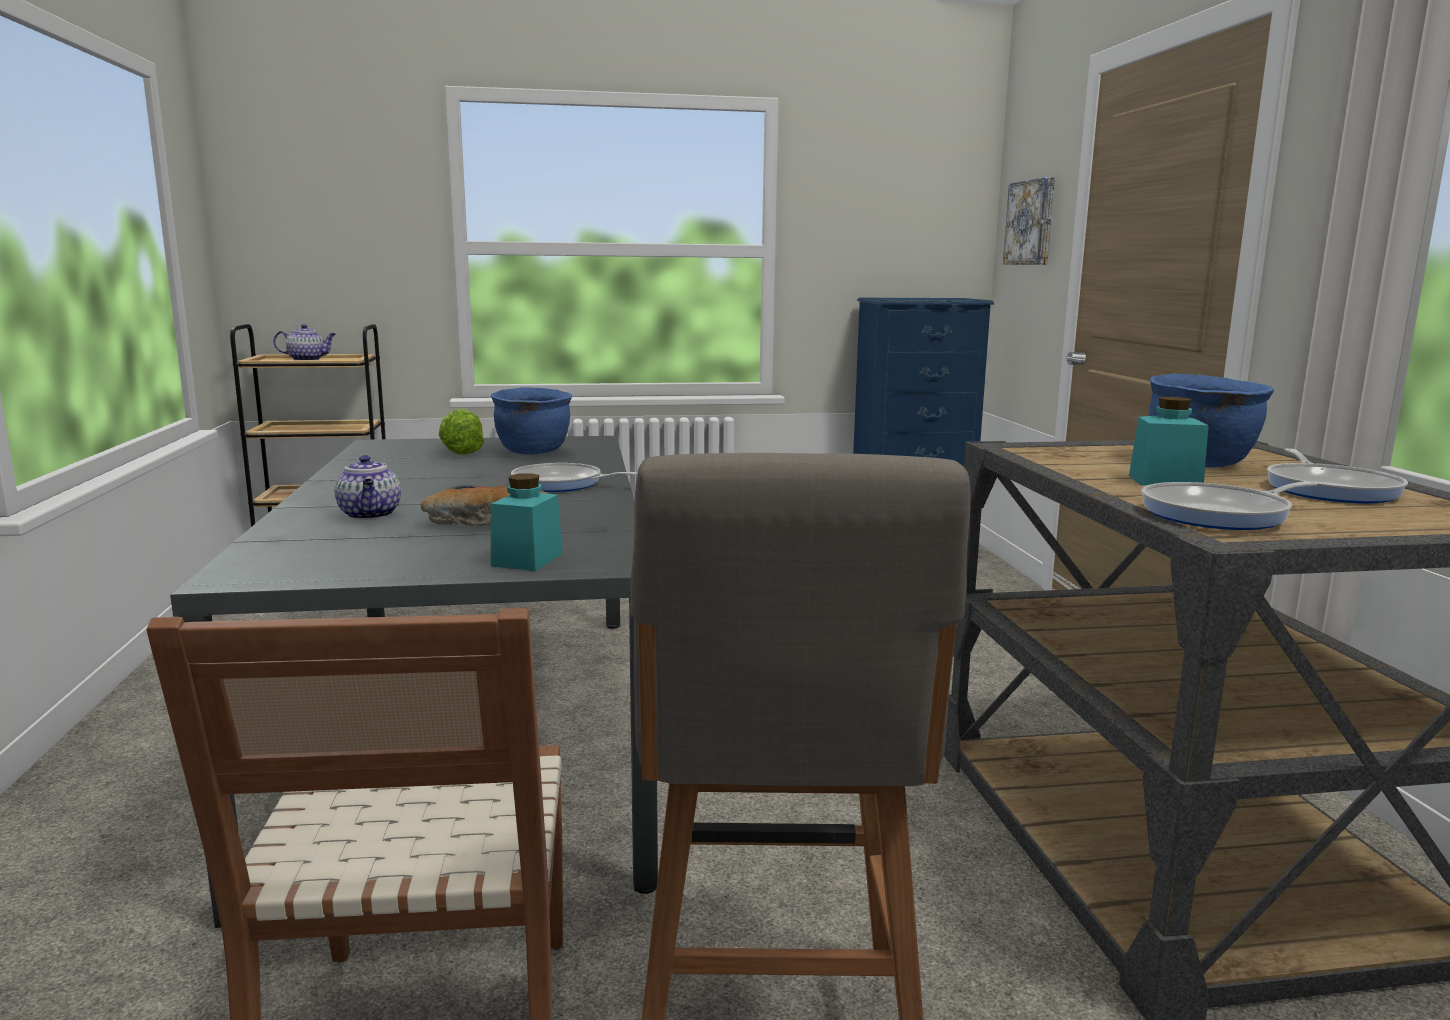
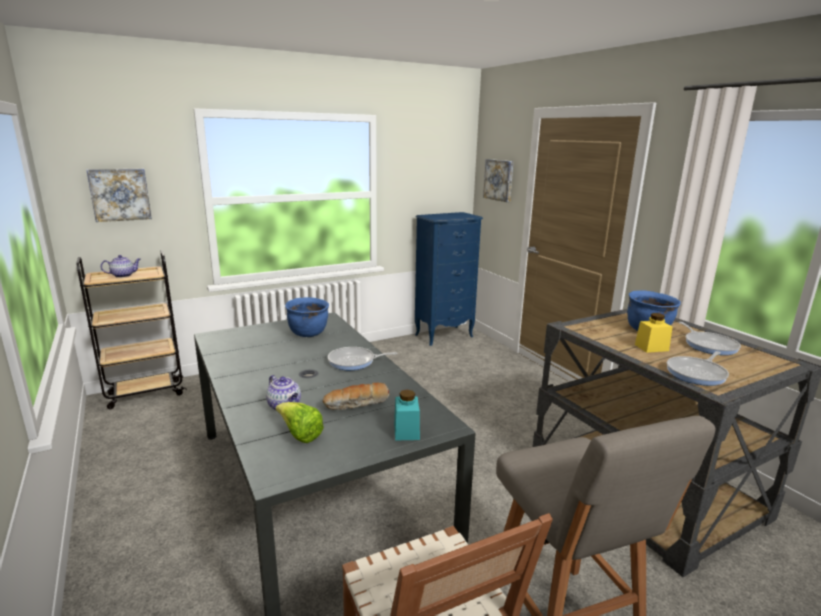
camera: 20 degrees left, 5 degrees up
lettuce [439,409,484,455] -> lettuce moved to [276,402,324,443]
turquoise jar [1129,397,1209,485] -> yellow jar [635,313,672,353]
none -> picture [86,169,152,222]

